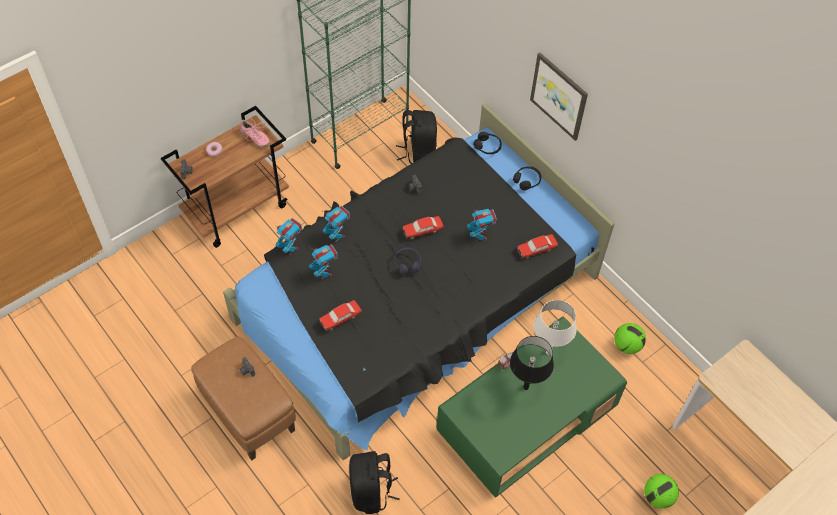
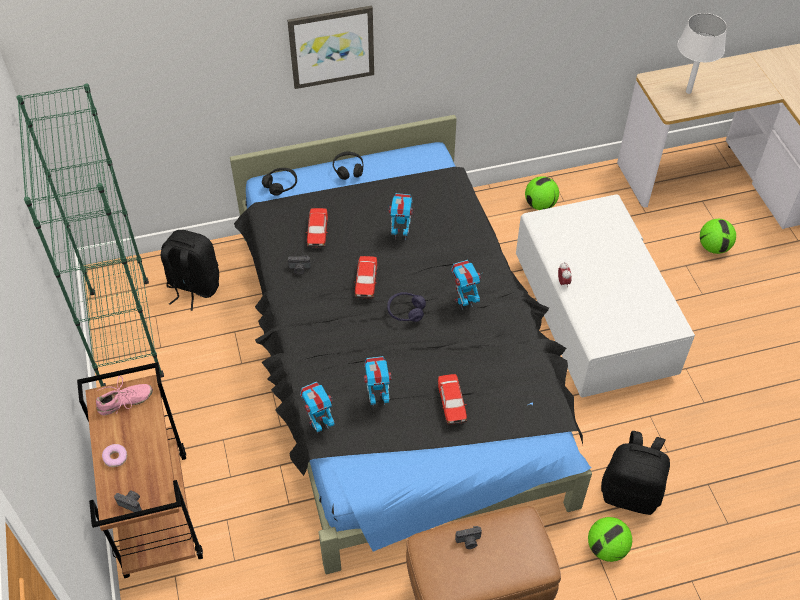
camera: 65 degrees left, 5 degrees down
toy robot [322,206,350,242] -> toy robot moved to [451,260,481,310]
green coffee table [436,317,627,498] -> white coffee table [516,194,695,397]
black table lamp [510,336,554,390] -> none
toy car [517,234,558,259] -> toy car moved to [306,208,328,247]
white table lamp [534,300,577,355] -> white table lamp moved to [677,13,727,94]
none -> football [588,517,632,562]

